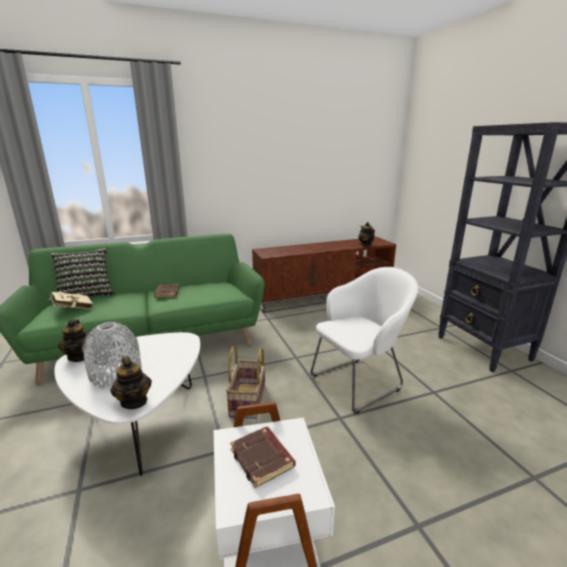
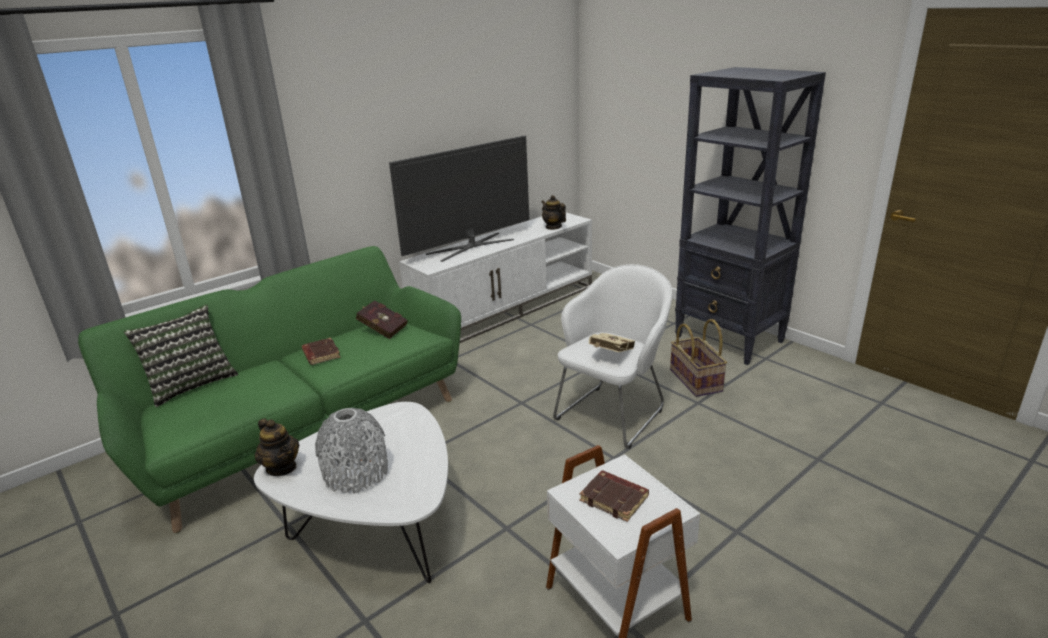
camera: 20 degrees left, 5 degrees up
beige book [46,292,93,309] -> beige book moved to [589,333,635,352]
teapot [110,356,152,409] -> none
basket [226,346,265,419] -> basket moved to [670,319,727,397]
brown tv stand [252,237,396,313] -> white tv stand [399,212,592,343]
none -> red book [356,300,407,339]
none -> television [389,135,529,262]

